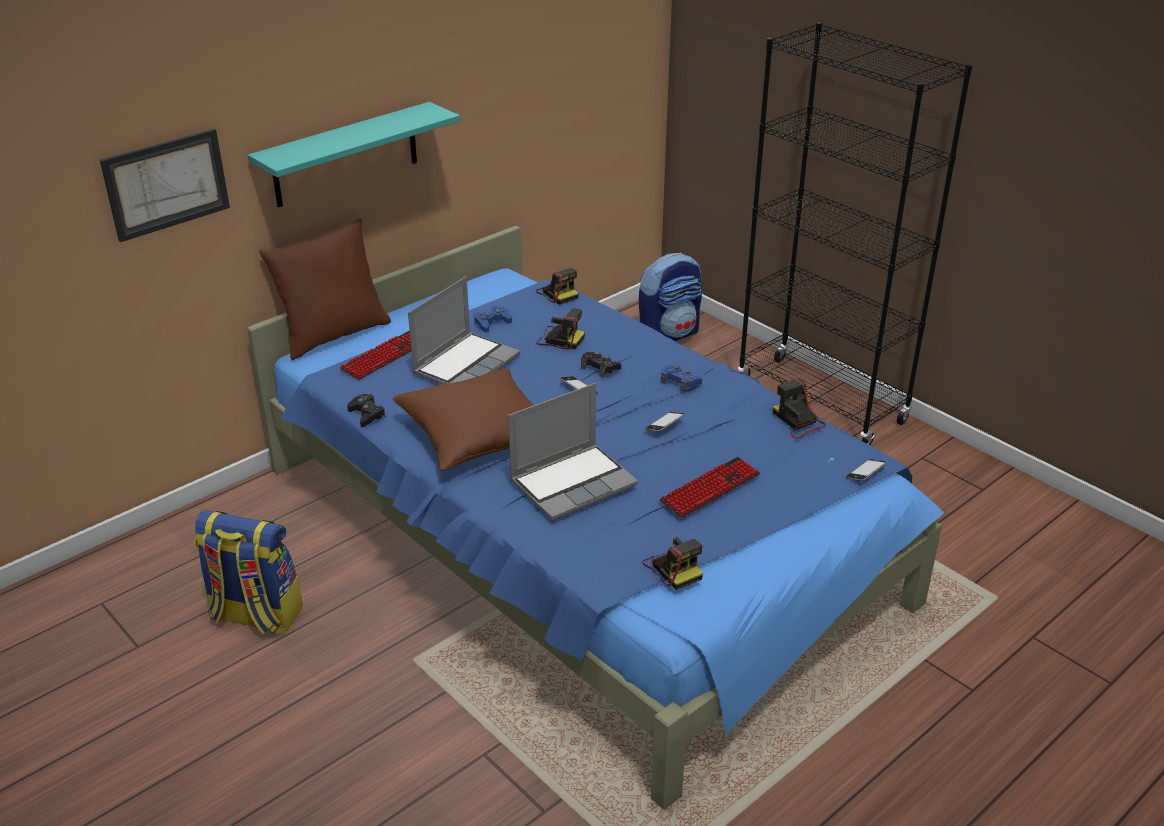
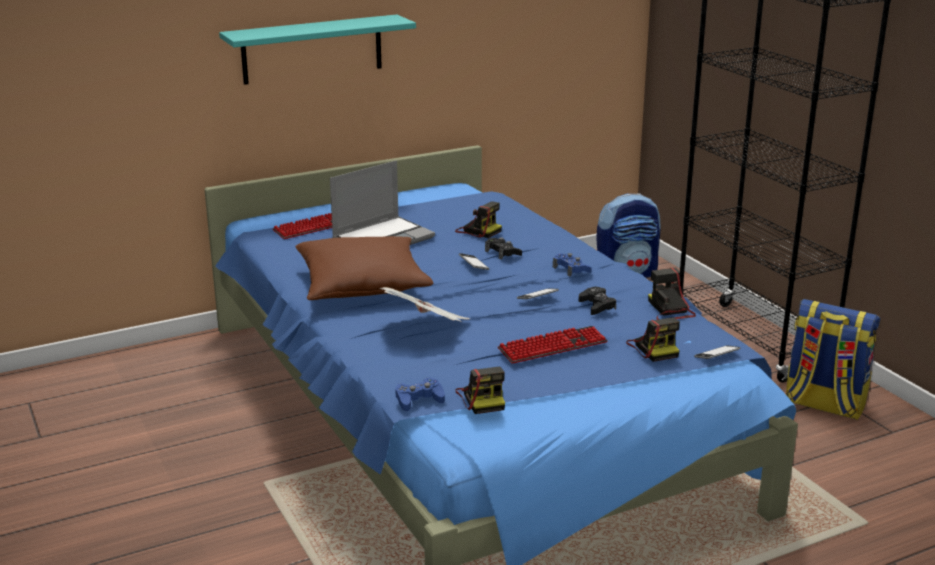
camera: 15 degrees right, 10 degrees down
picture [100,129,230,242] -> none
backpack [194,510,303,634] -> backpack moved to [786,299,880,420]
brown pillow [259,218,391,360] -> none
black game controller [347,394,386,427] -> black game controller moved to [579,287,616,315]
blue game controller [474,305,512,333] -> blue game controller moved to [395,377,445,411]
laptop [508,383,638,521] -> newspaper [380,287,470,322]
camera [536,268,579,305] -> camera moved to [626,317,680,362]

